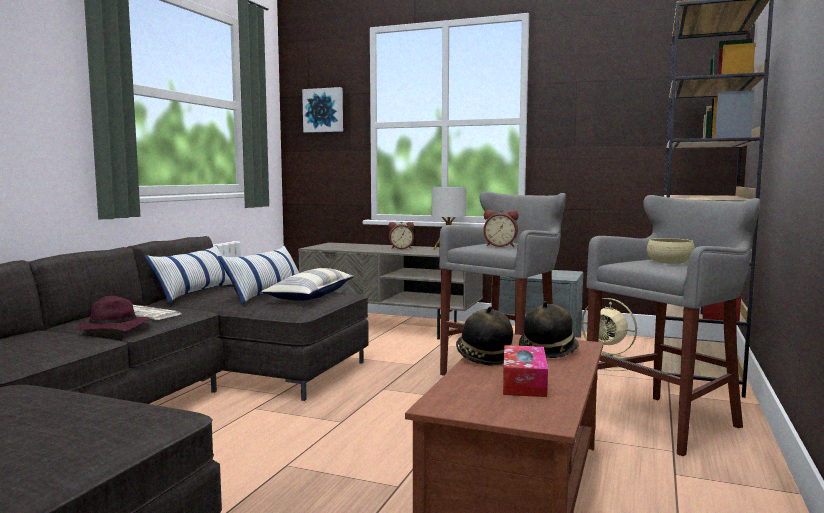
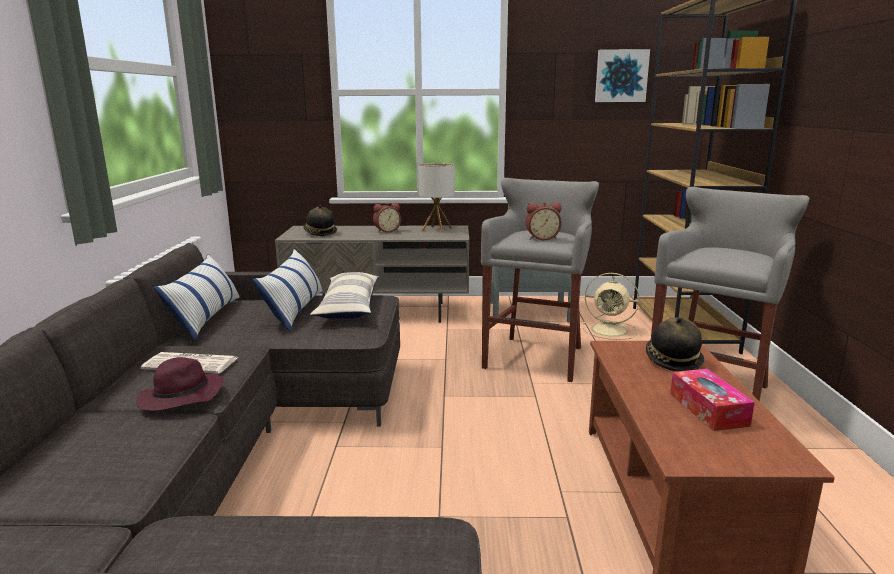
camera: 20 degrees left, 10 degrees up
picture [302,87,343,133] -> picture moved to [595,49,650,102]
hat [456,306,513,366] -> hat moved to [303,205,337,236]
beige bowl [647,238,695,264] -> none

